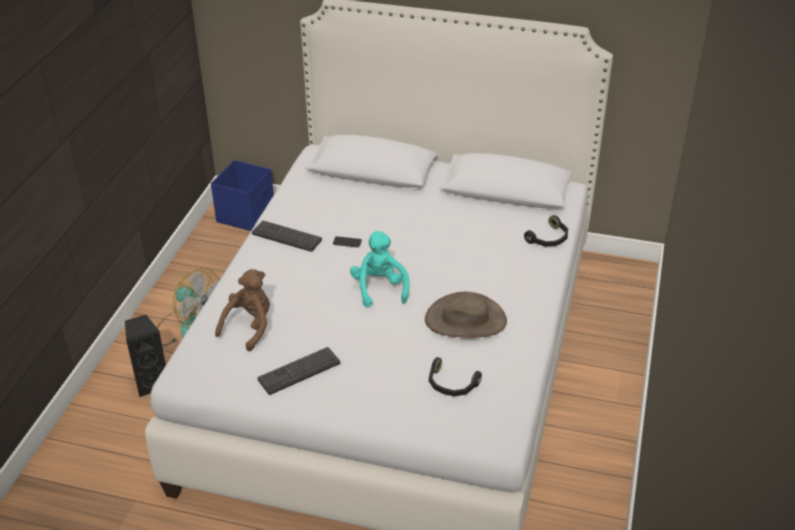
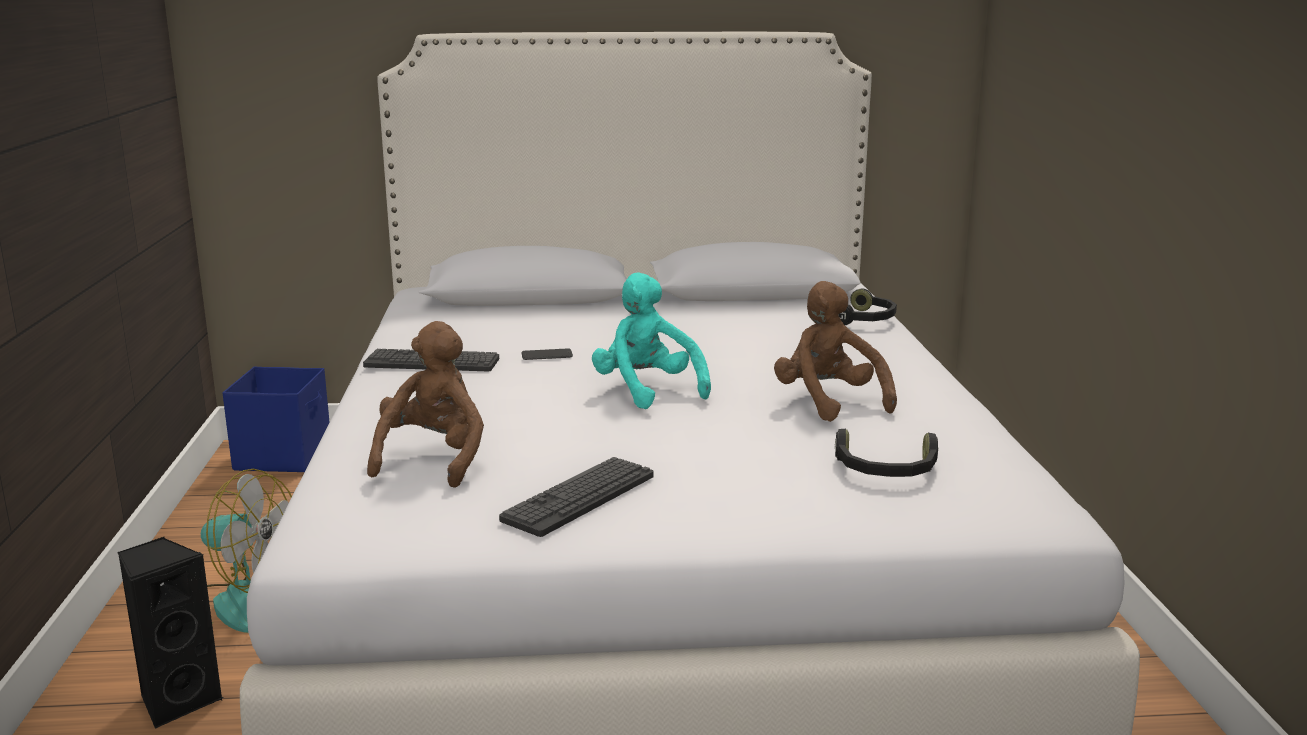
camera: 20 degrees left, 20 degrees down
brown hat [425,292,507,338] -> brown plush toy [774,281,897,422]

